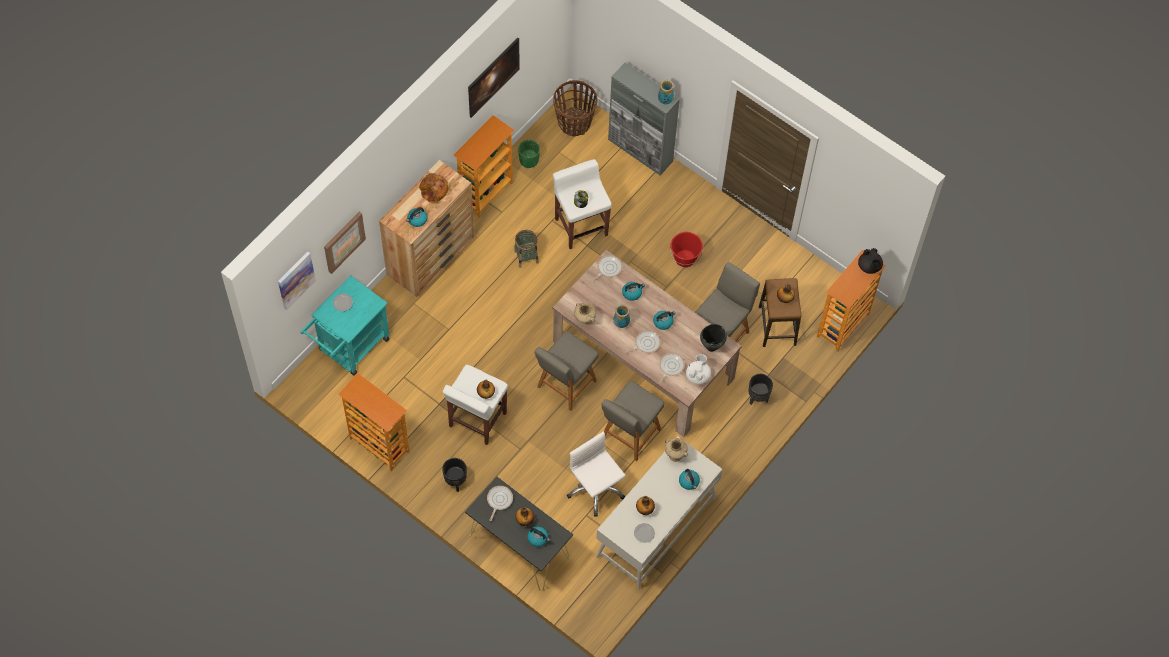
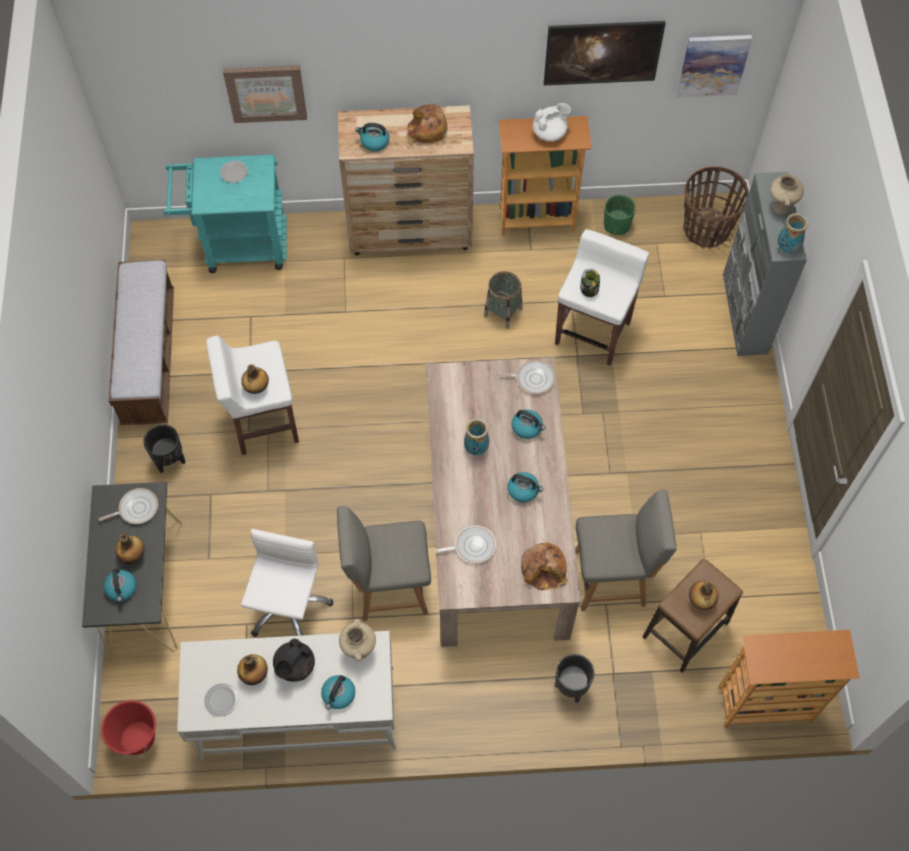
camera: 50 degrees right, 0 degrees up
picture [278,252,316,310] -> picture moved to [677,35,752,98]
bookcase [338,373,409,471] -> bench [109,260,174,425]
grey chair [535,331,599,411] -> none
beige vase [574,303,596,327] -> beige vase moved to [770,173,804,215]
frying pan [625,330,661,354] -> none
red bucket [670,232,703,267] -> red bucket moved to [101,700,156,758]
white teapot [686,354,711,385] -> white teapot moved to [533,103,571,141]
black cooking pot [700,324,727,352] -> bread [521,543,568,591]
black teapot [858,248,883,274] -> black teapot moved to [273,638,315,682]

